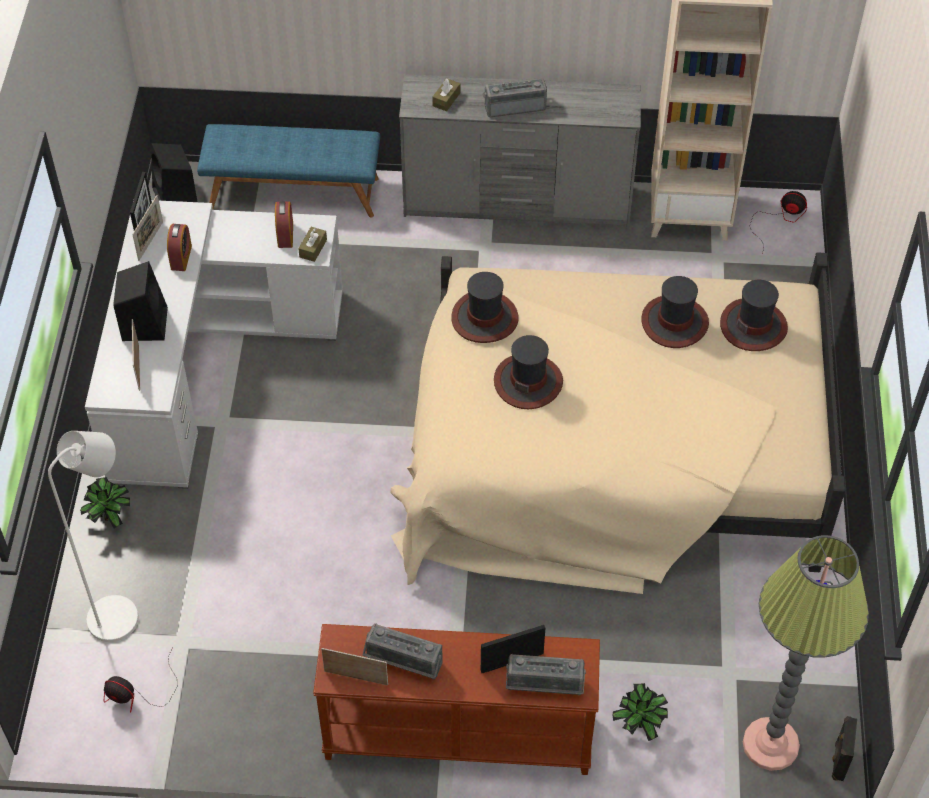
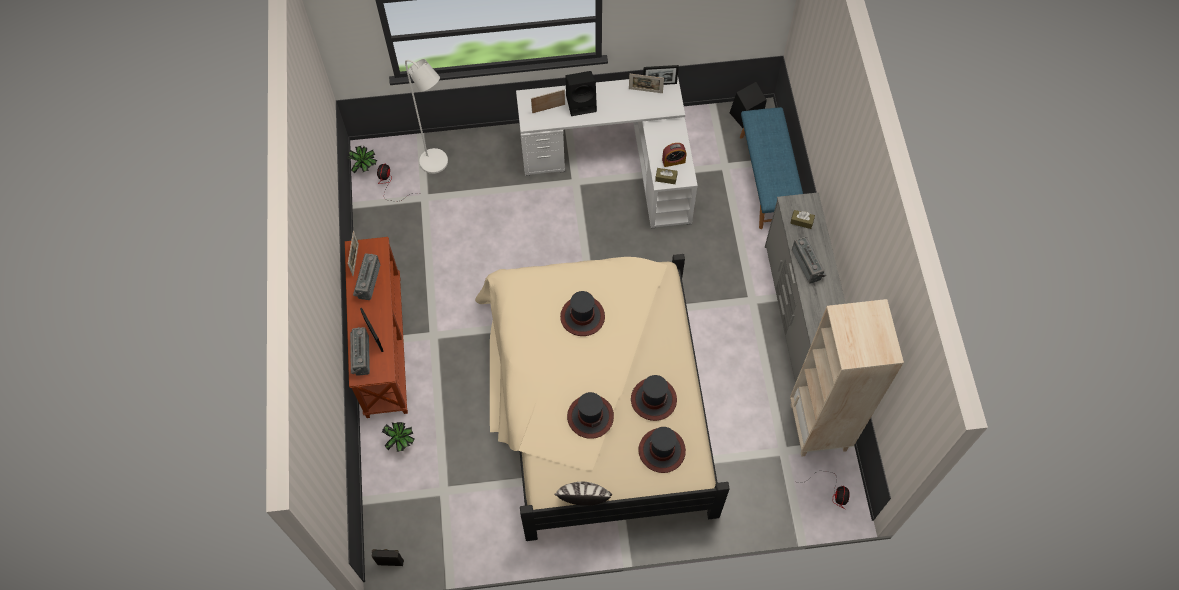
camera: 80 degrees right, 10 degrees up
potted plant [80,477,130,528] -> potted plant moved to [347,146,377,173]
alarm clock [167,224,192,271] -> none
hat [451,272,519,343] -> hat moved to [567,392,614,439]
floor lamp [743,535,869,771] -> none
none -> pillow [554,482,612,506]

